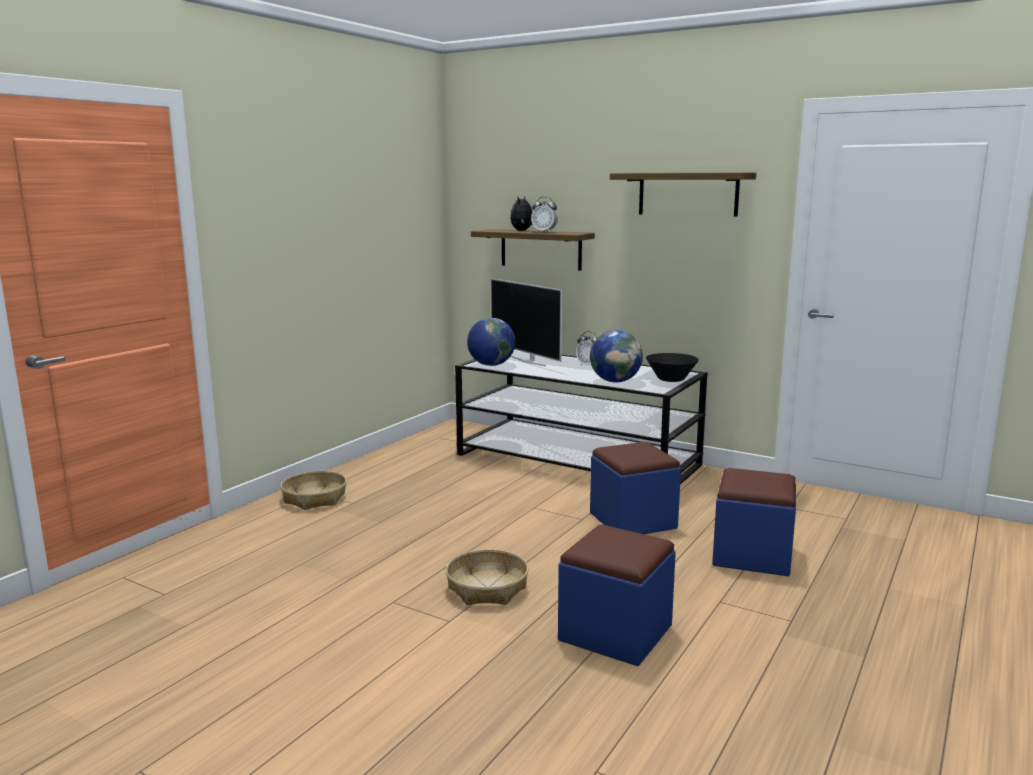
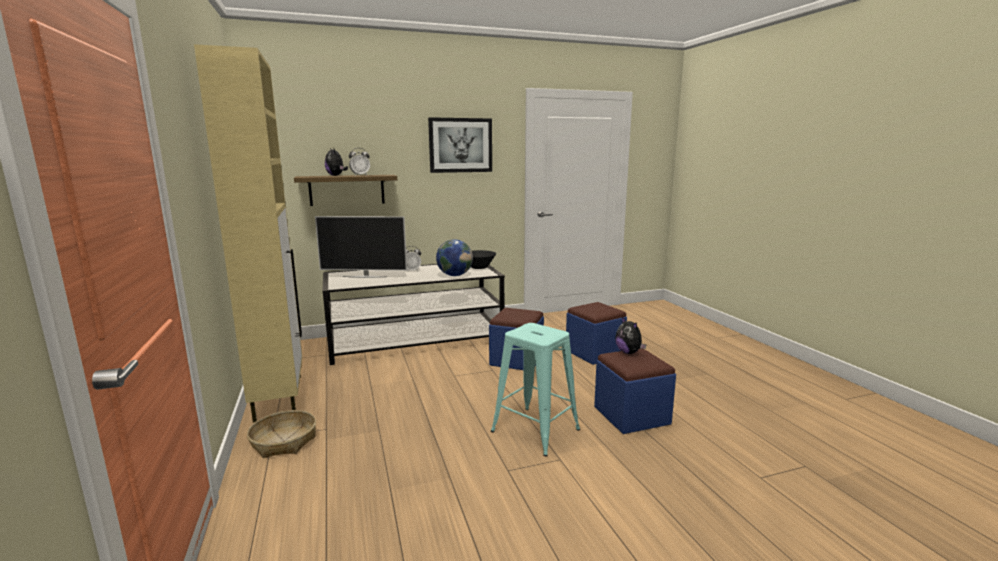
camera: 50 degrees left, 0 degrees up
basket [446,549,529,605] -> turquoise stool [491,323,580,456]
globe [467,318,515,366] -> none
shelf [610,172,756,217] -> picture [428,117,492,173]
none -> beige cabinet [194,44,302,423]
none -> plush toy [615,317,646,354]

